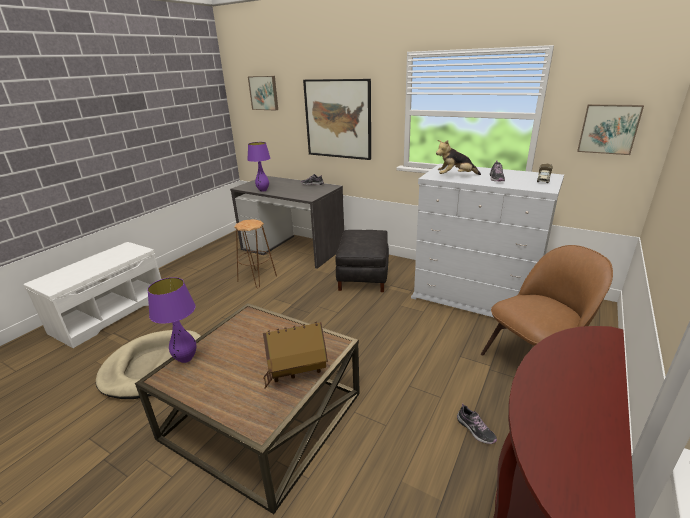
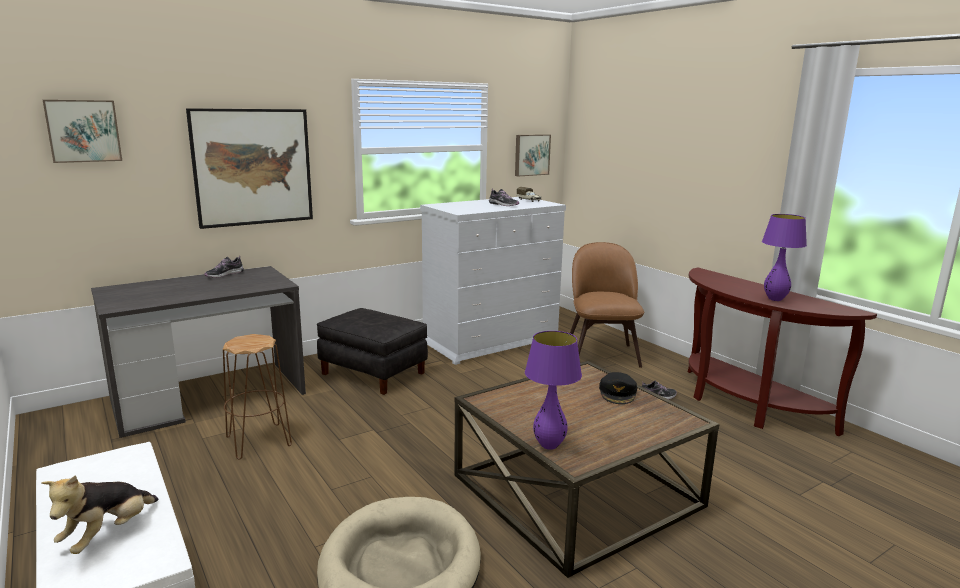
camera: 65 degrees left, 10 degrees down
purple table lamp [247,142,271,192] -> purple table lamp moved to [762,214,807,301]
toy house [263,322,328,389] -> black cap [599,372,637,404]
plush toy [436,140,481,175] -> plush toy moved to [41,475,159,554]

